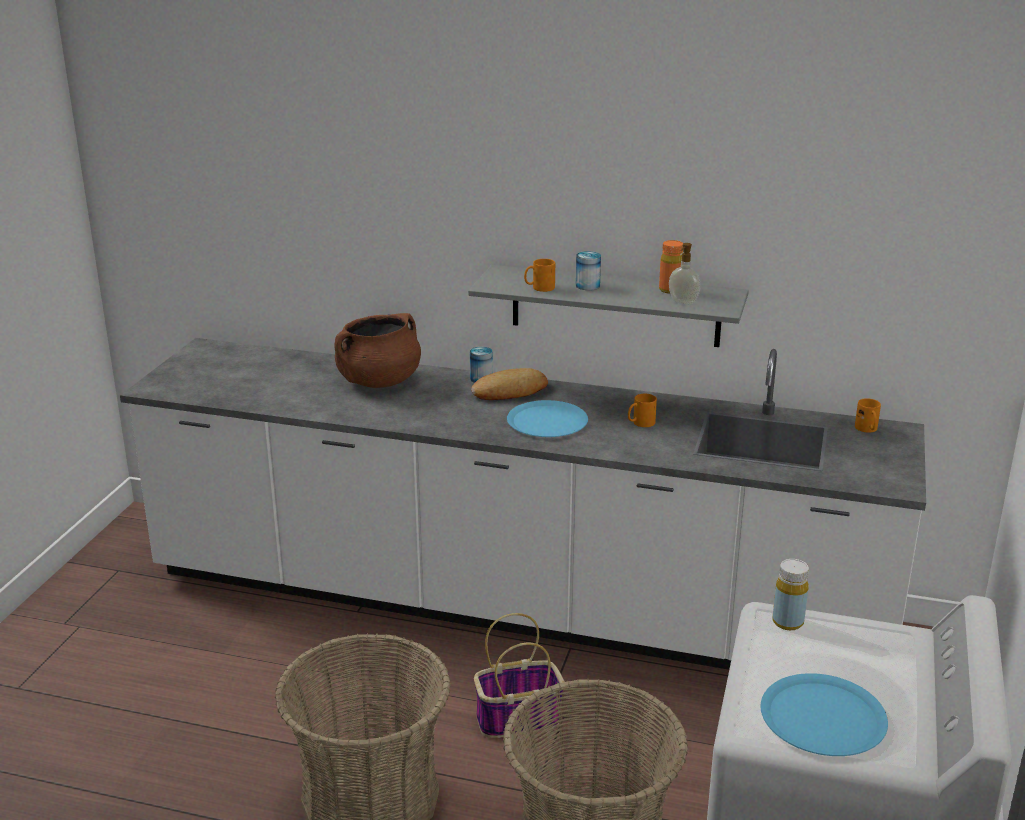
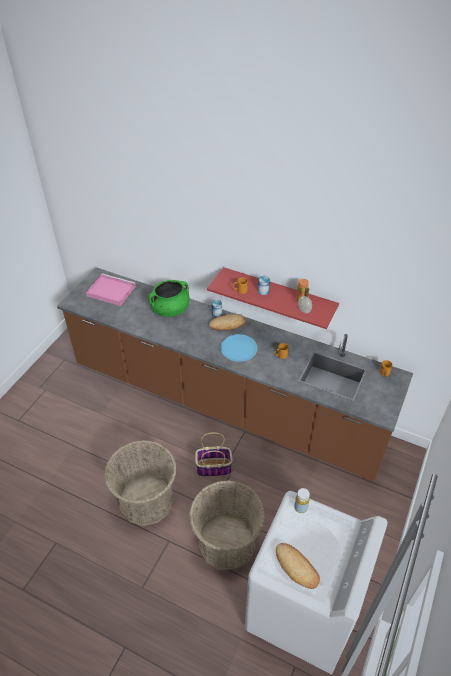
camera: 10 degrees right, 20 degrees up
white counter [120,338,926,670] -> brown counter [57,267,413,481]
brown cooking pot [334,313,421,388] -> green cooking pot [148,280,190,317]
grey shelf [468,265,749,347] -> red shelf [207,267,339,329]
blue plate [761,673,888,756] -> bread [276,543,320,589]
none -> pink tray [86,273,136,306]

